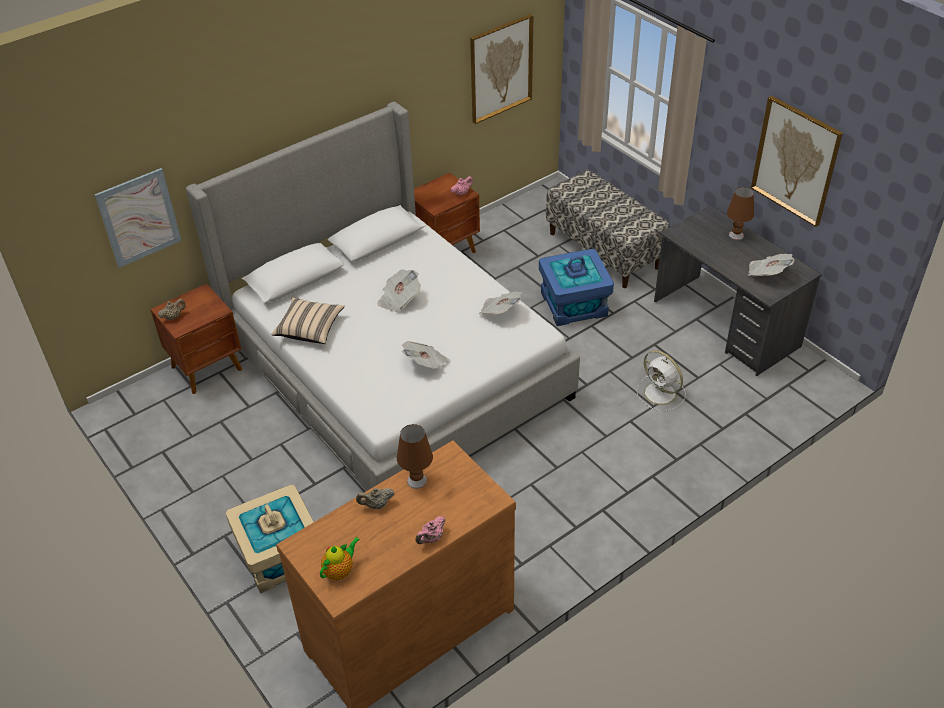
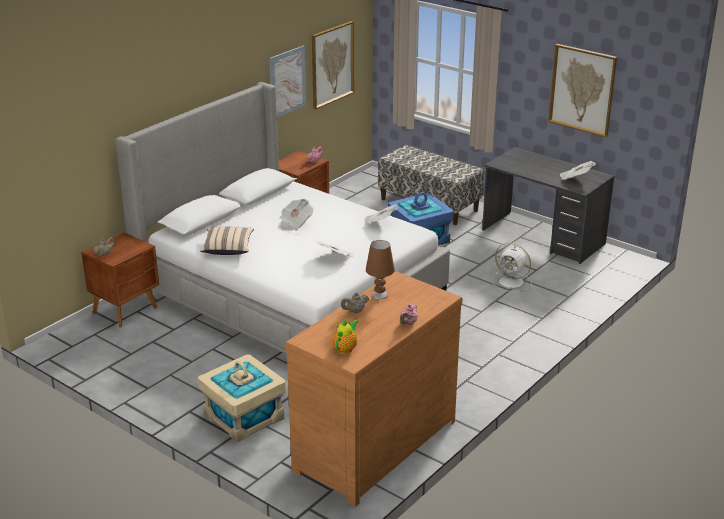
camera: 15 degrees left, 15 degrees down
picture [94,168,182,268] -> picture moved to [269,46,306,118]
brown table lamp [727,187,754,240] -> none

